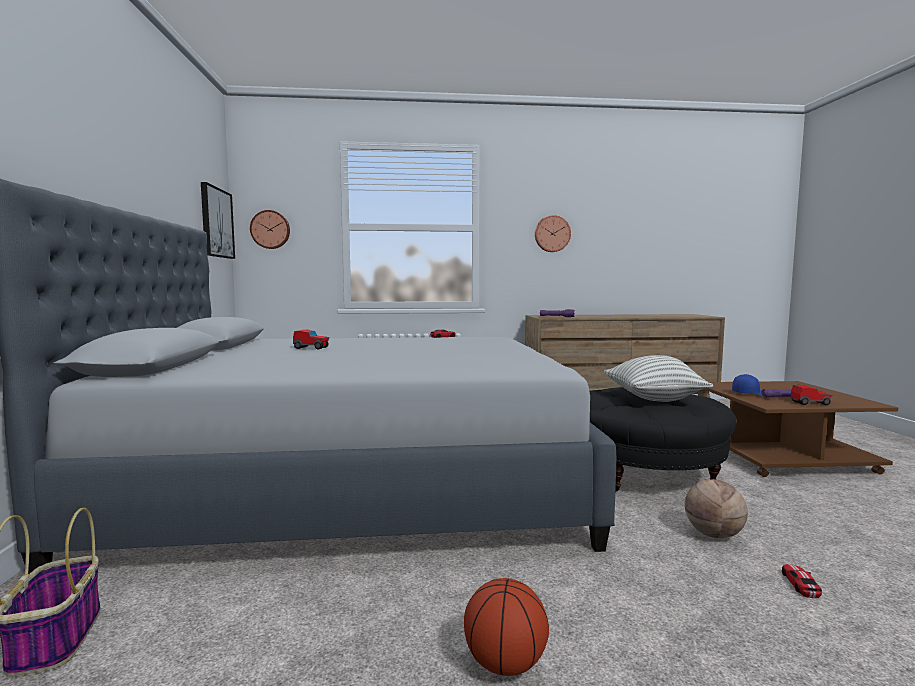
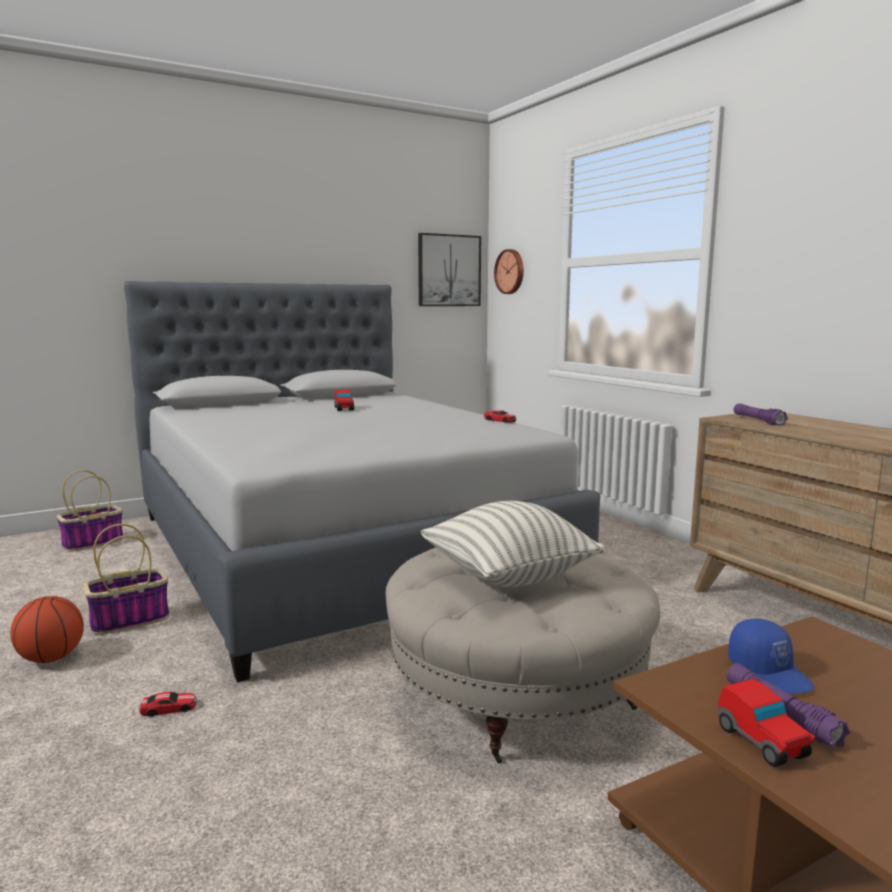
camera: 65 degrees right, 5 degrees up
wall clock [535,215,571,252] -> none
black ottoman [589,387,737,493] -> beige ottoman [386,548,660,764]
basketball [685,479,748,538] -> none
toy car [782,564,822,598] -> toy car moved to [139,691,196,717]
none -> basket [84,524,170,635]

